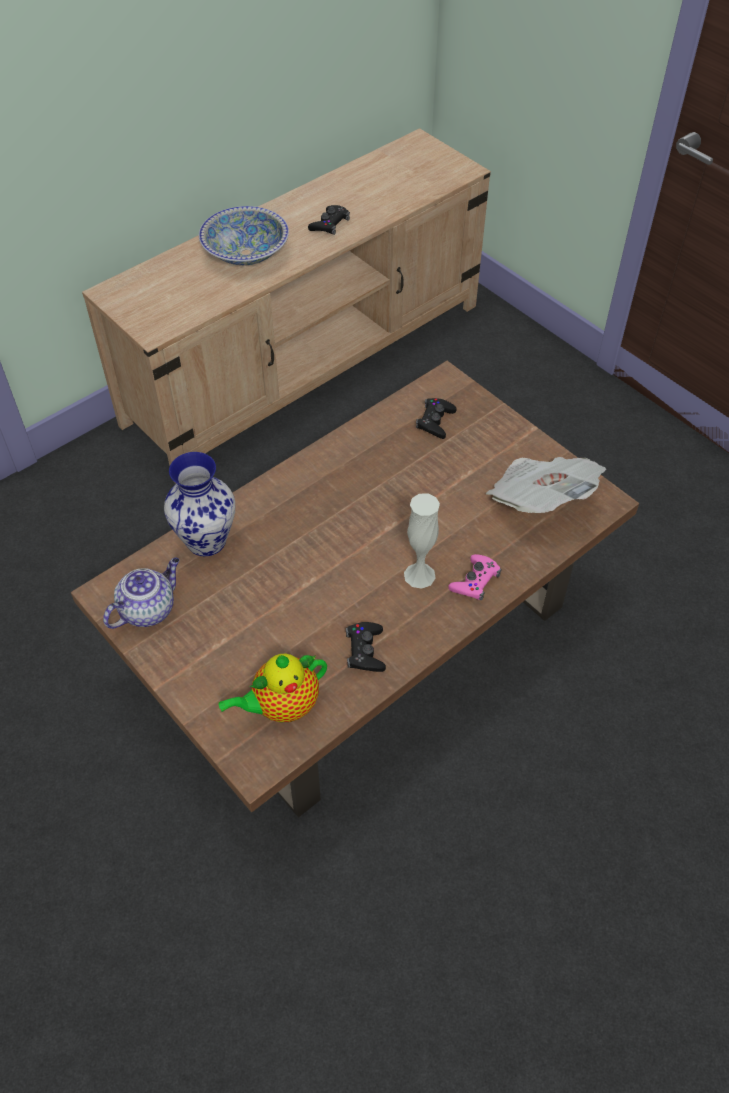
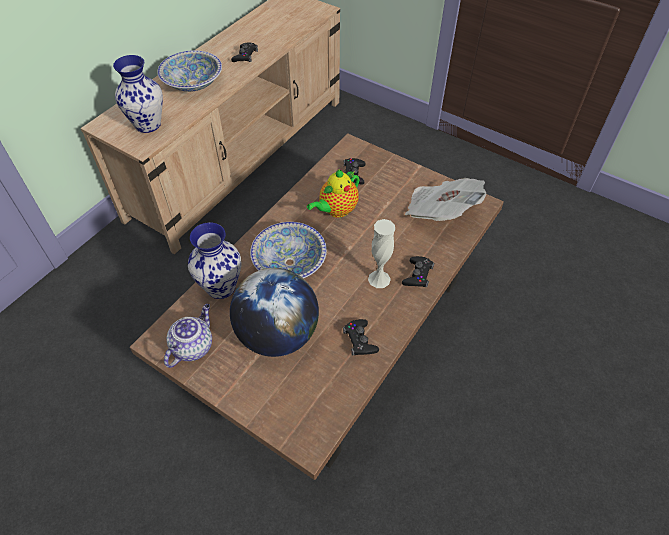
camera: 15 degrees left, 0 degrees up
teapot [219,654,327,723] -> teapot moved to [307,169,359,218]
pink game controller [448,554,502,601] -> black game controller [402,256,434,287]
none -> vase [113,55,163,133]
none -> globe [230,268,319,357]
none -> bowl [250,222,327,278]

